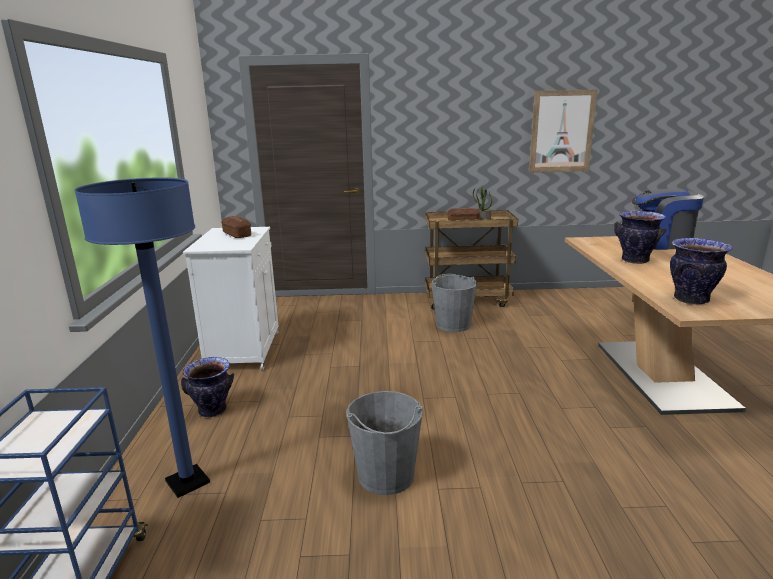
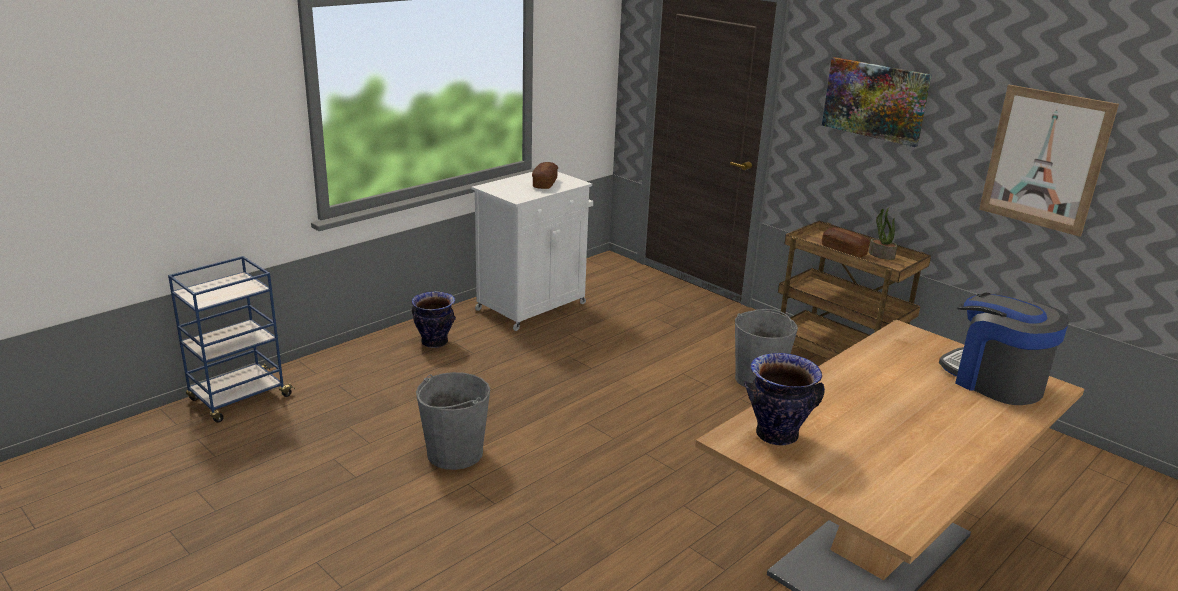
camera: 45 degrees right, 5 degrees up
blue floor lamp [74,177,210,498] -> none
vase [614,211,667,264] -> none
none -> picture [822,57,932,147]

